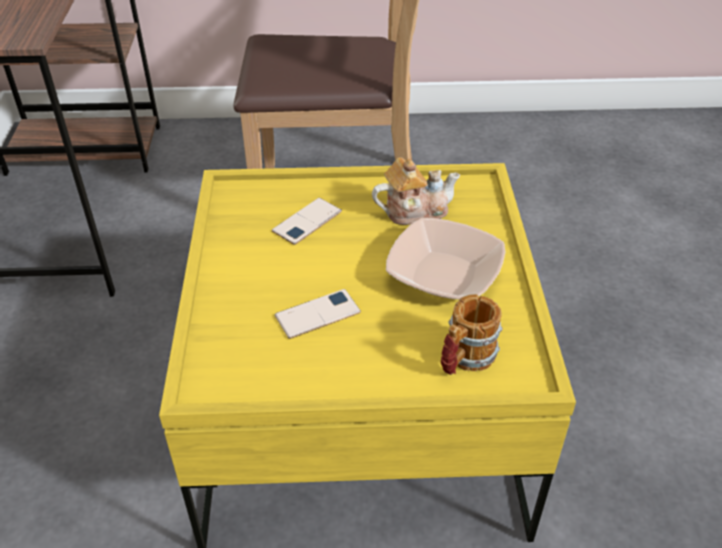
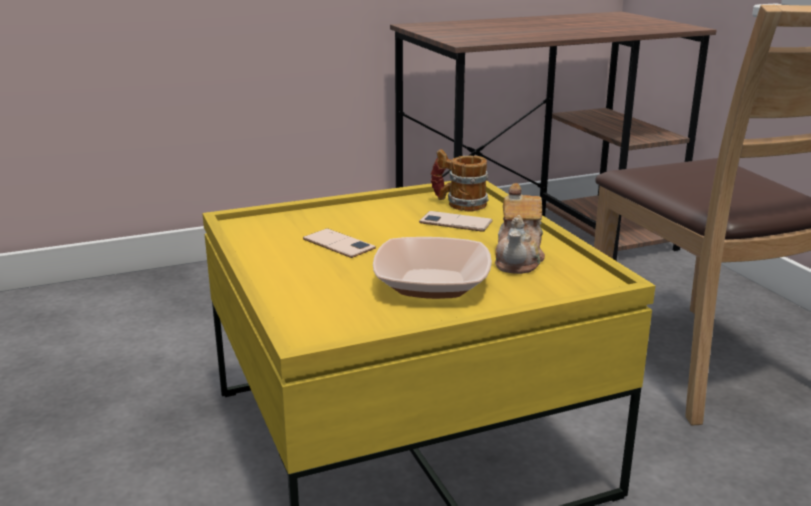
camera: 70 degrees right, 20 degrees down
teapot [372,157,460,225] -> teapot turned 45 degrees clockwise [495,183,545,274]
mug [441,294,503,375] -> mug moved to [431,149,489,211]

